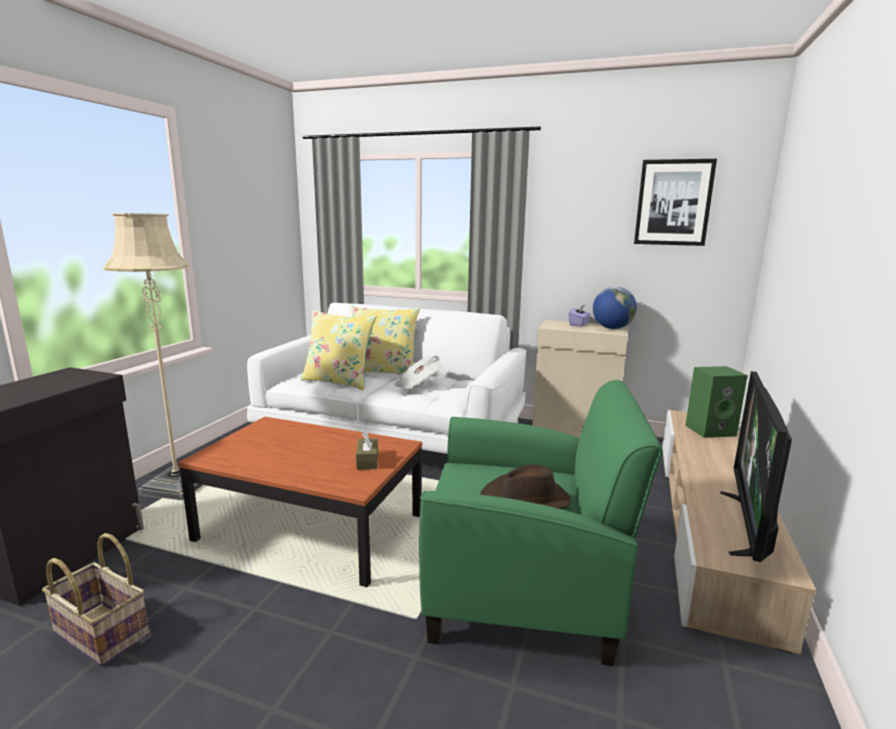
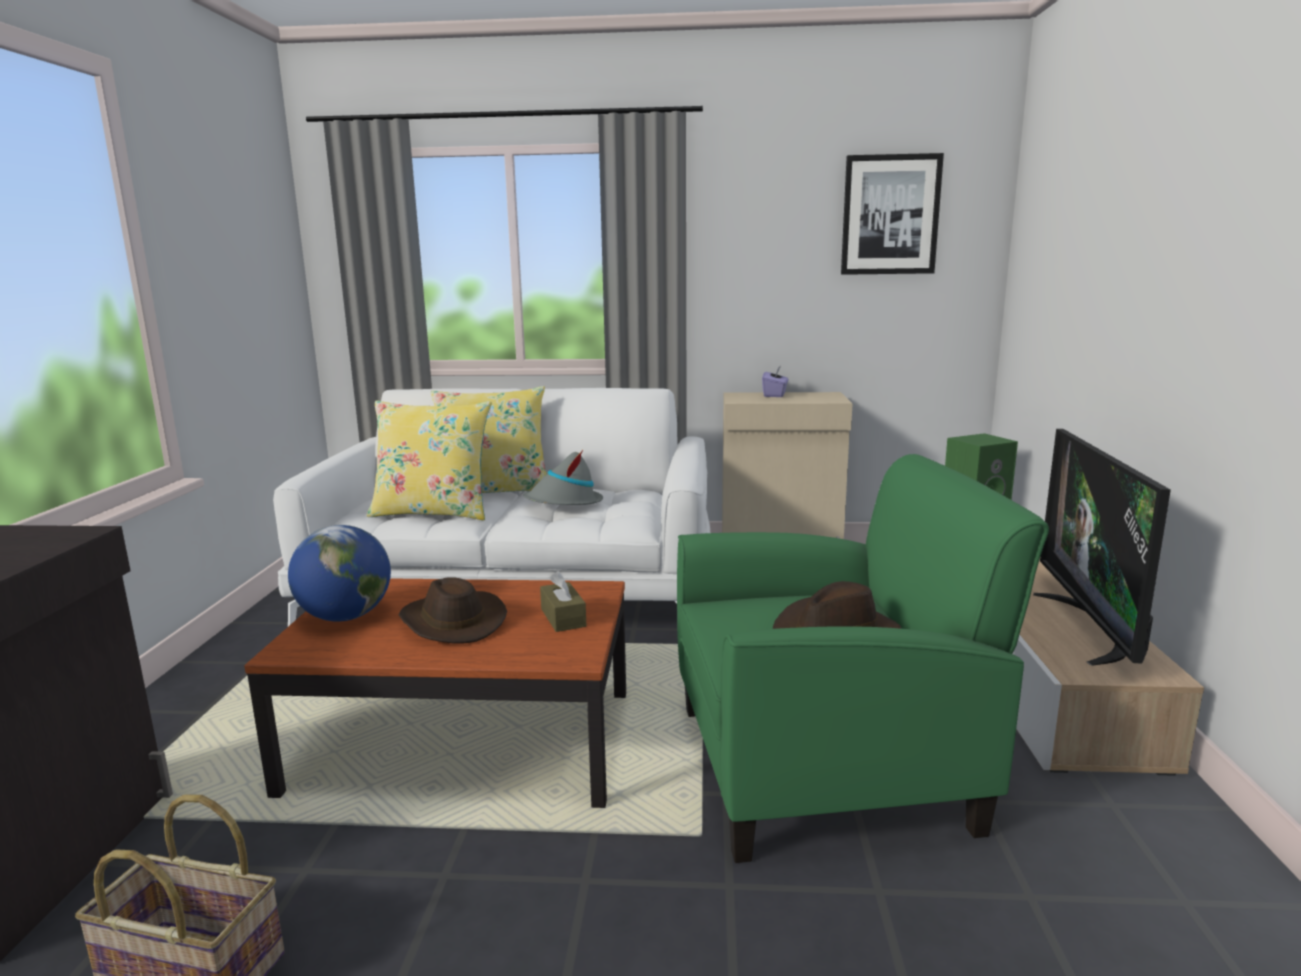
camera: 15 degrees left, 0 degrees up
beige floor lamp [103,213,203,500] -> none
newspaper [393,355,441,389] -> grey hat [523,450,603,505]
globe [593,287,637,329] -> globe moved to [288,525,391,622]
none -> brown hat [399,577,507,644]

